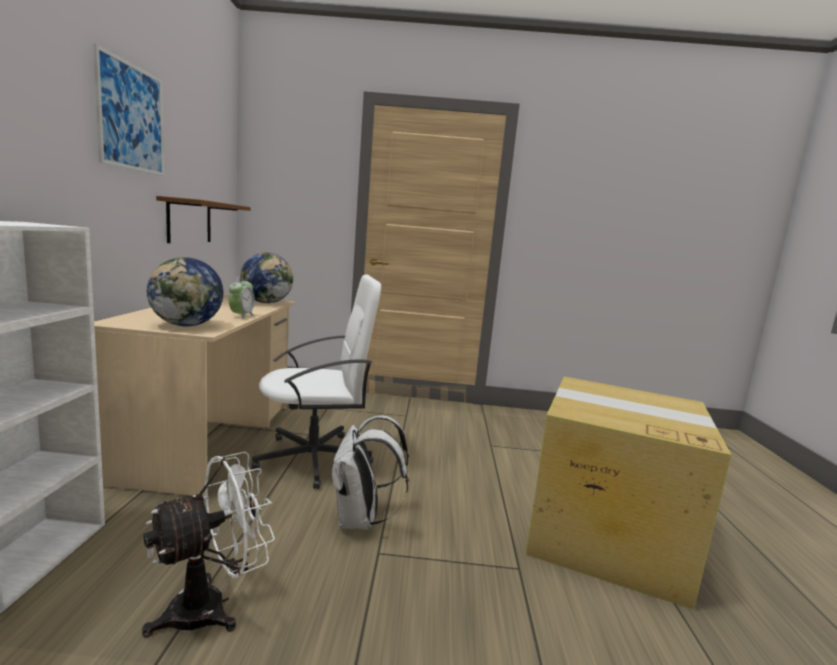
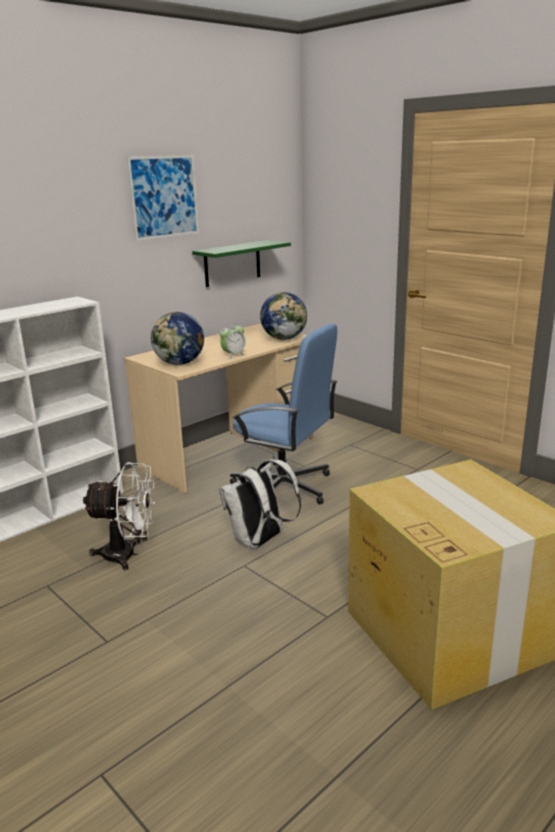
camera: 45 degrees right, 10 degrees up
brown shelf [156,196,250,243] -> green shelf [192,240,291,287]
white office chair [251,275,381,489] -> blue office chair [230,323,337,505]

